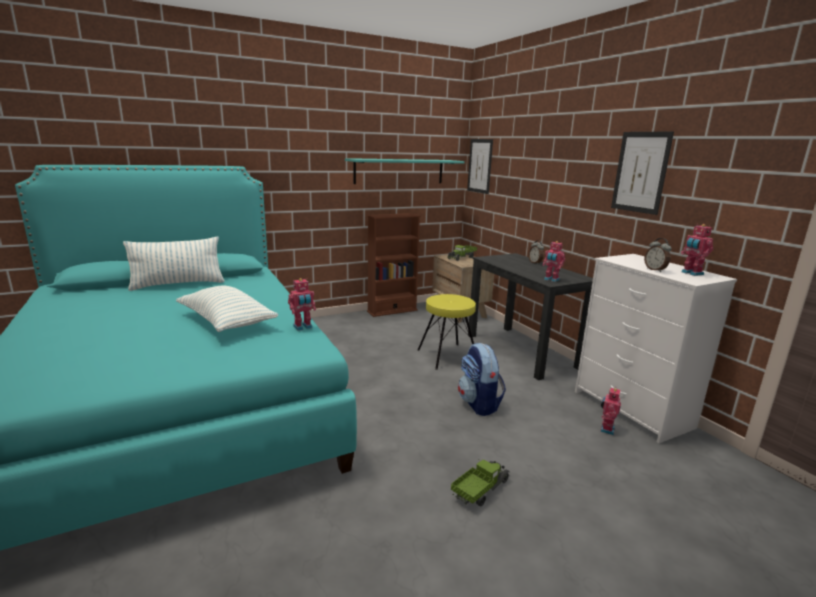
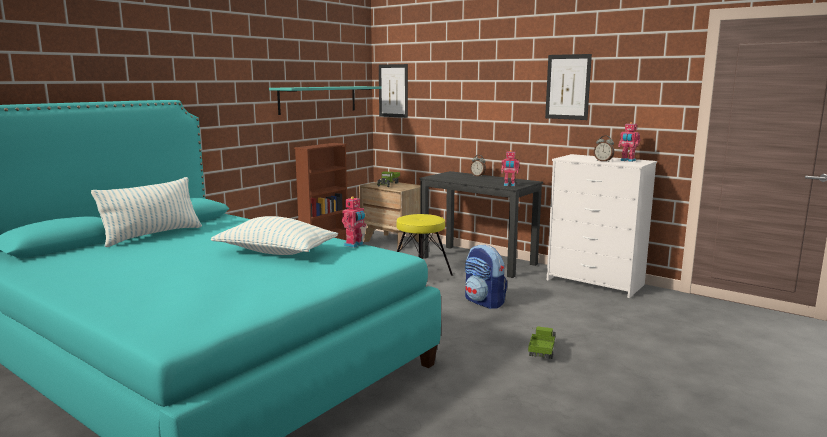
camera: 25 degrees left, 5 degrees down
toy robot [600,388,621,435] -> none

